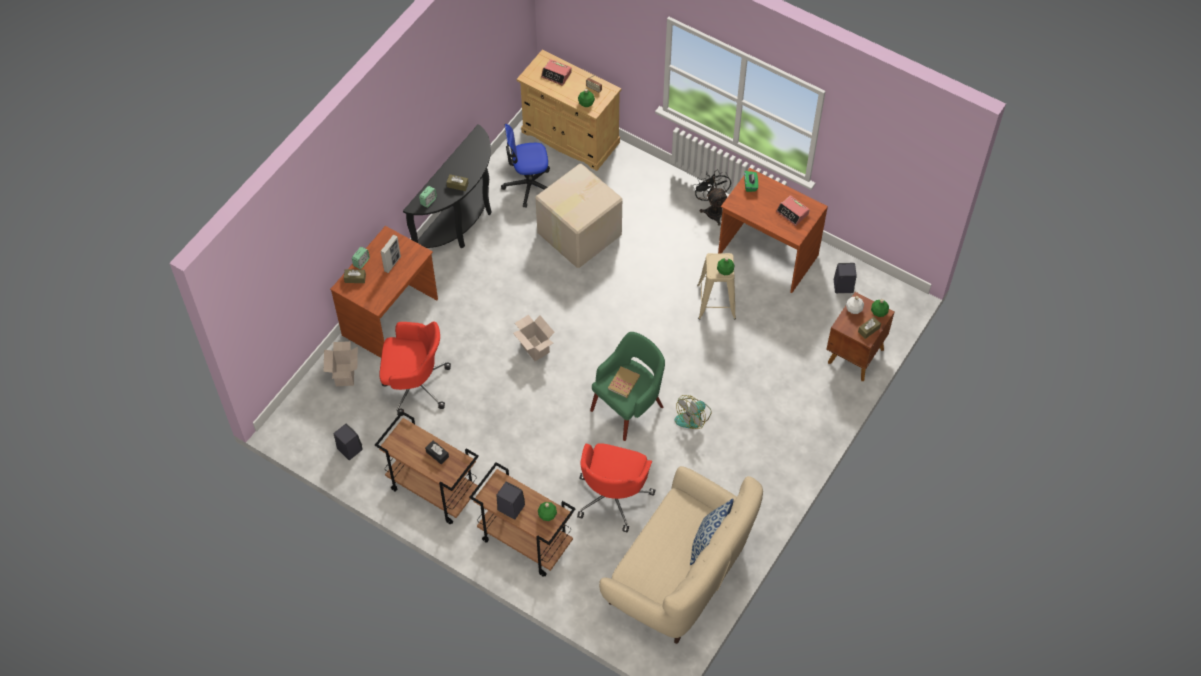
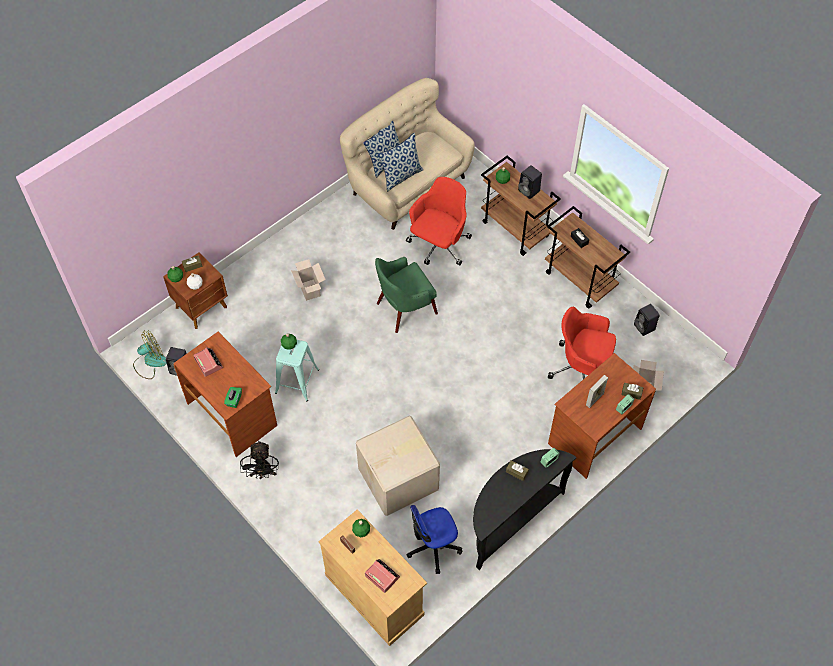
camera: 165 degrees left, 0 degrees up
office chair [501,124,550,208] -> office chair turned 150 degrees clockwise [406,505,462,574]
cardboard box [513,315,555,361] -> cardboard box moved to [291,259,326,301]
book [608,366,640,398] -> none
fan [674,395,712,429] -> fan moved to [133,331,167,379]
beige stool [697,253,736,320] -> turquoise stool [275,340,319,401]
none -> pillow [377,133,423,191]

